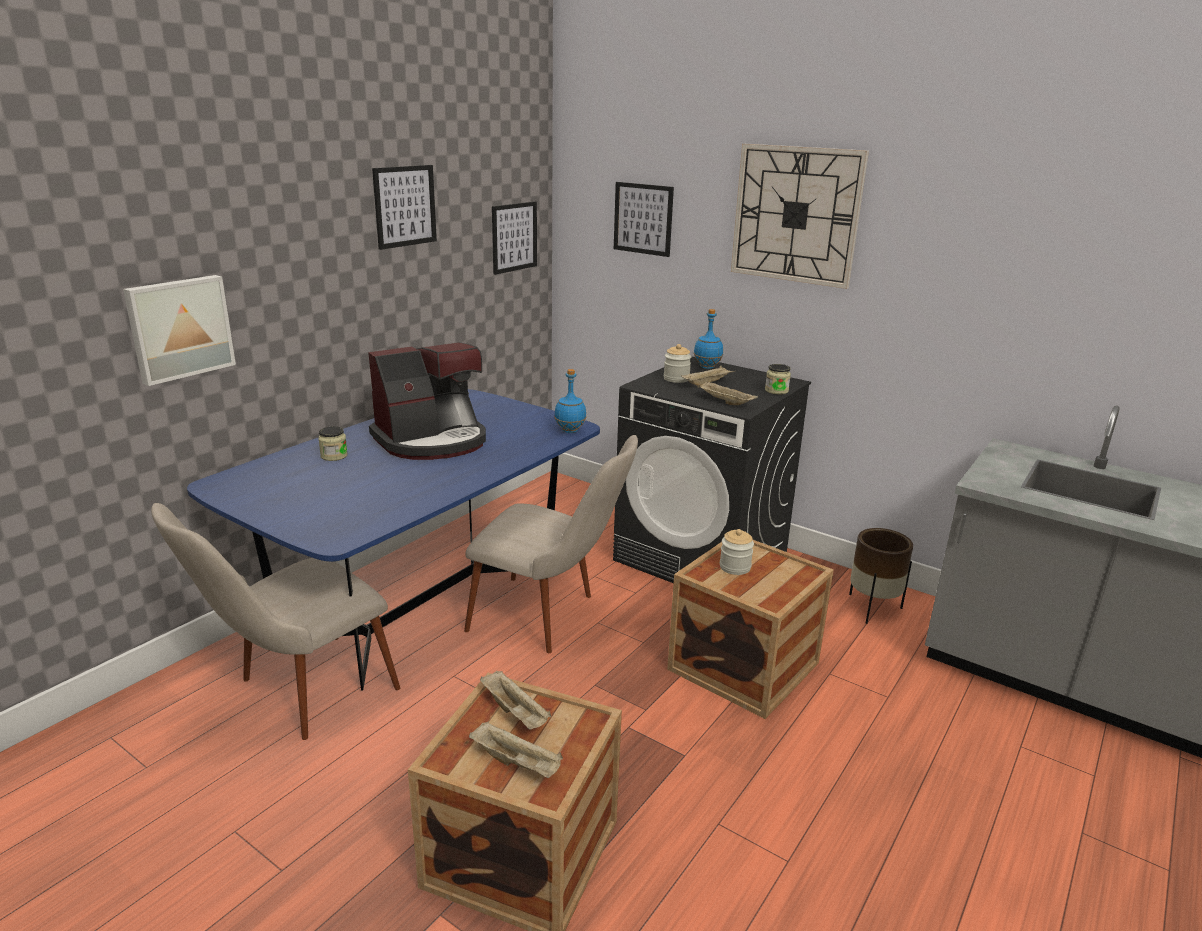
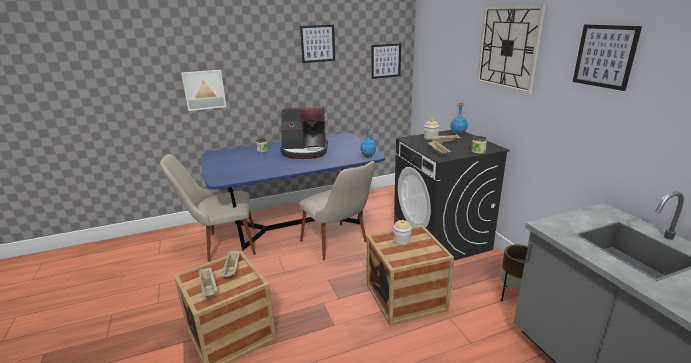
camera: 35 degrees right, 0 degrees up
picture [614,182,674,257] -> picture moved to [573,24,642,91]

